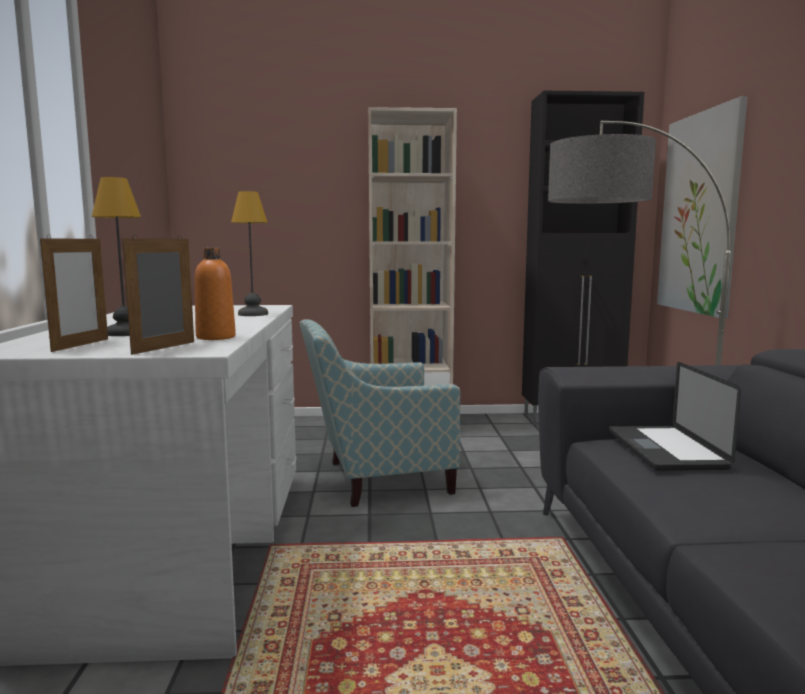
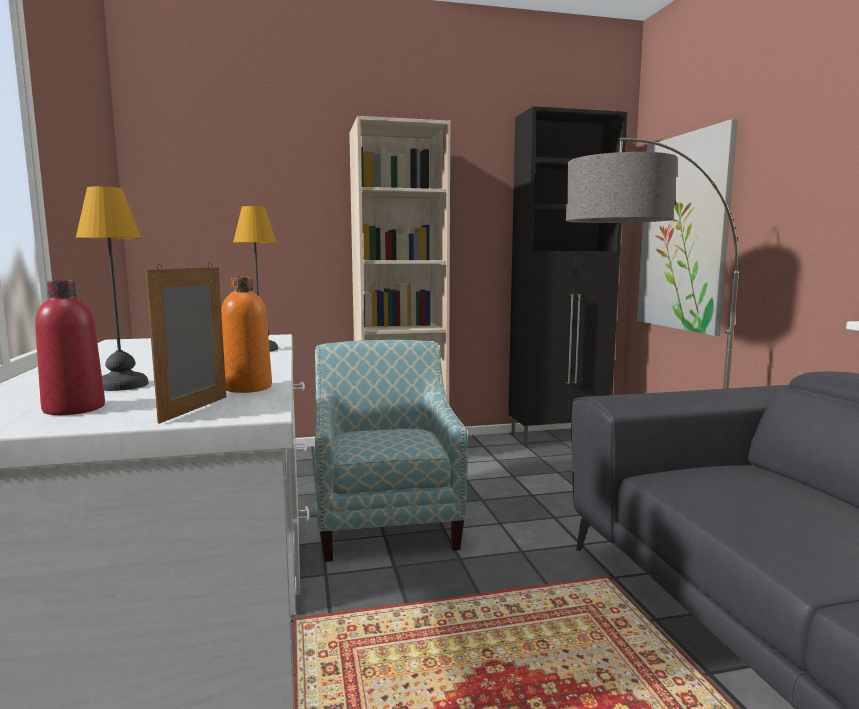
camera: 10 degrees left, 0 degrees up
picture frame [40,234,108,352] -> red bottle [35,280,105,415]
armchair [300,319,460,507] -> armchair turned 105 degrees clockwise [315,340,467,562]
laptop [609,362,741,471] -> none

